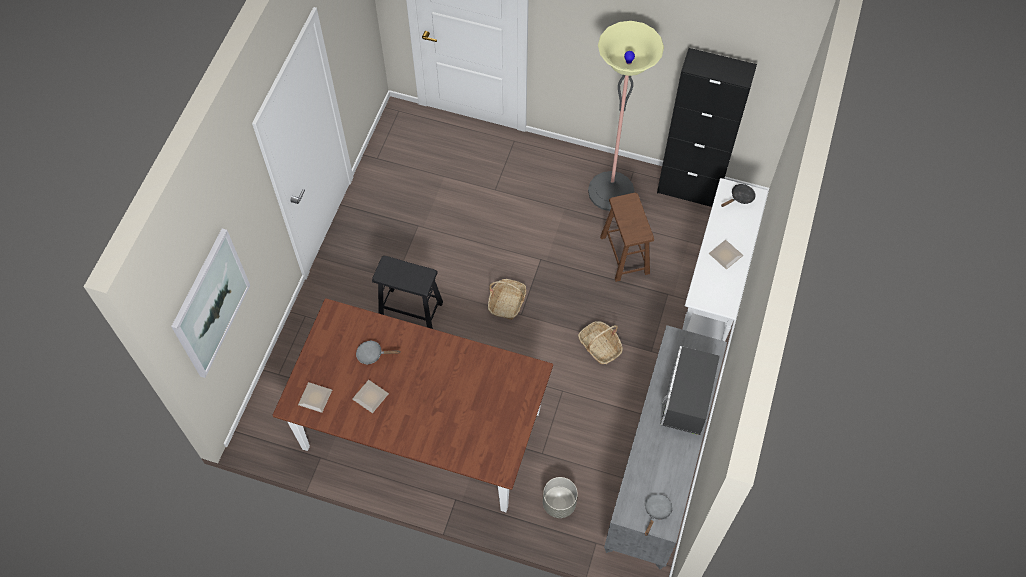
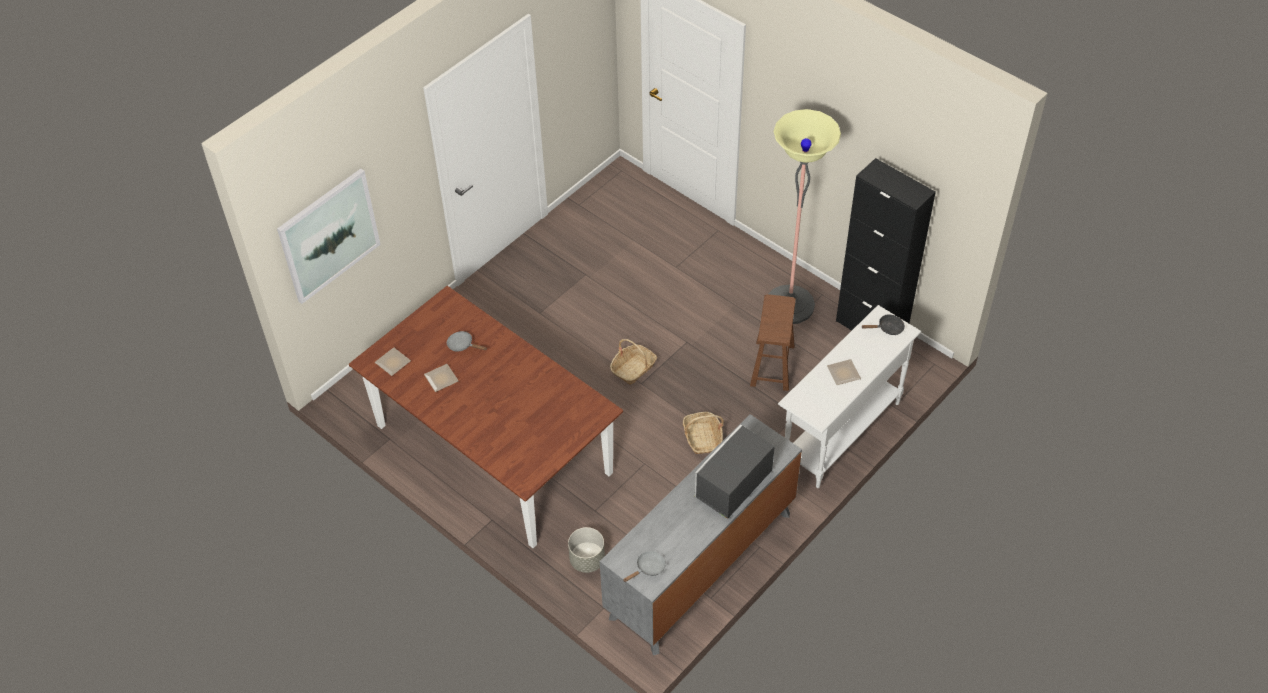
camera: 25 degrees right, 10 degrees down
black stool [372,256,443,329] -> none

